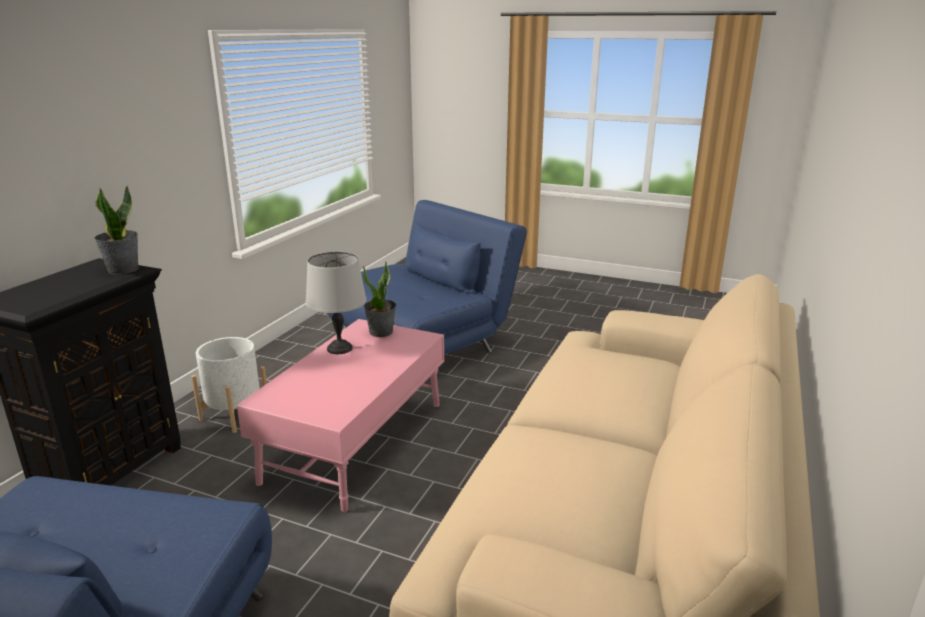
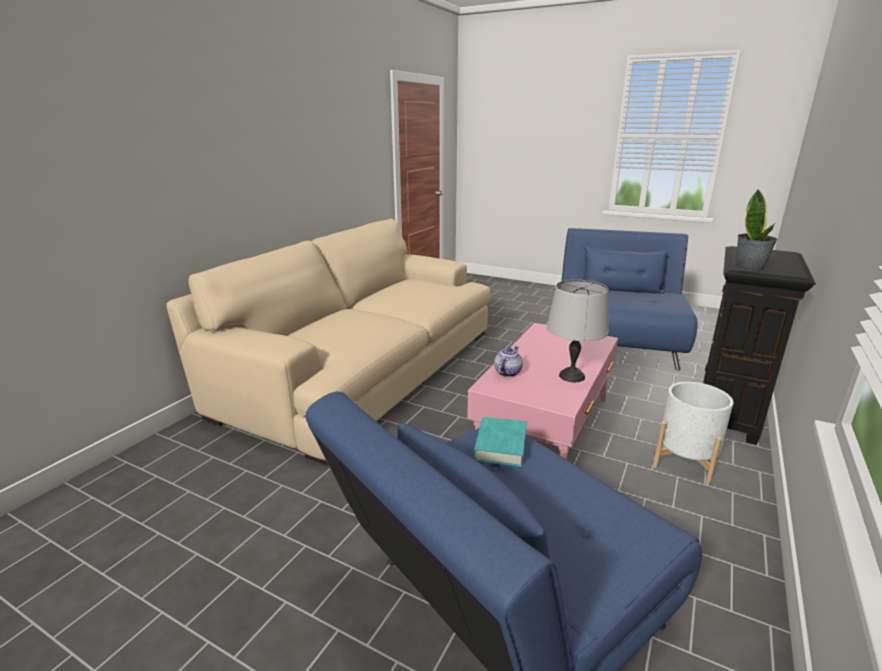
camera: 175 degrees left, 0 degrees up
potted plant [363,261,396,337] -> none
none -> turquoise book [473,417,527,467]
none -> teapot [494,346,523,377]

